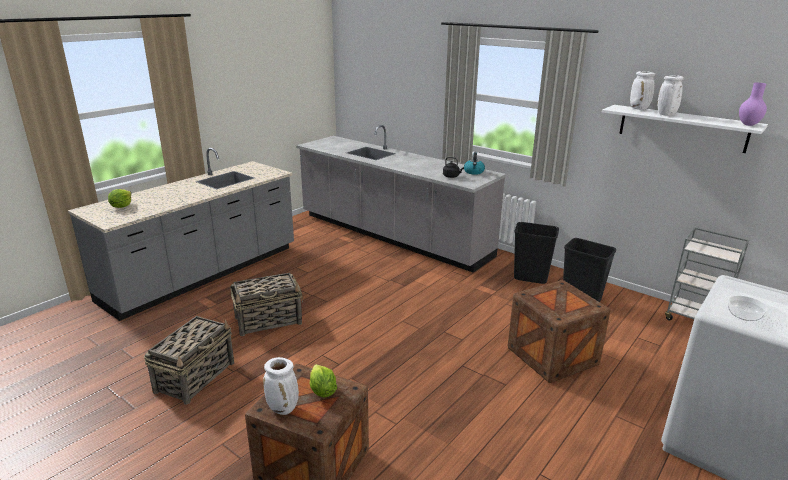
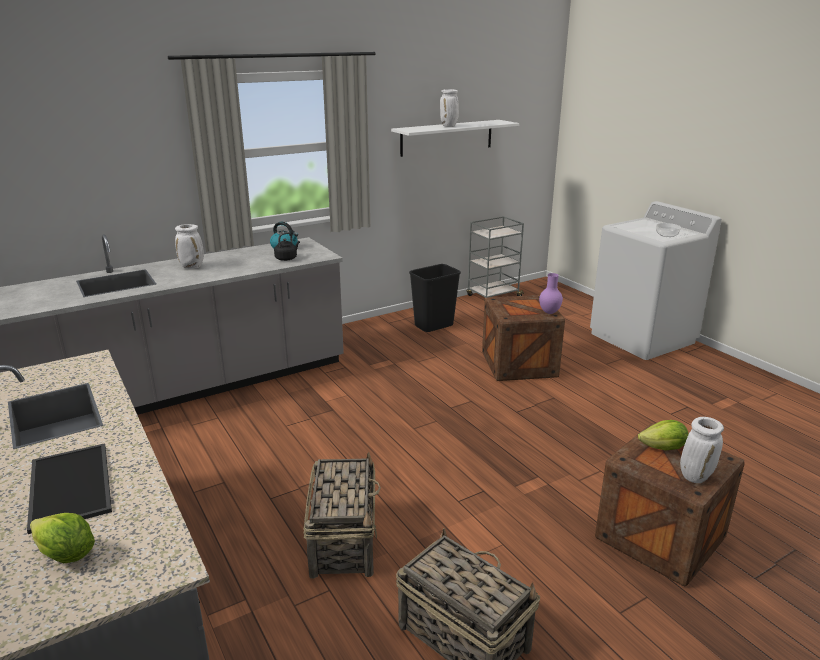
camera: 70 degrees left, 0 degrees up
black trash can [514,222,559,284] -> none
white vase [630,71,655,110] -> white vase moved to [175,224,204,269]
purple vase [739,83,767,126] -> purple vase moved to [539,273,563,314]
none -> tray [27,443,112,534]

